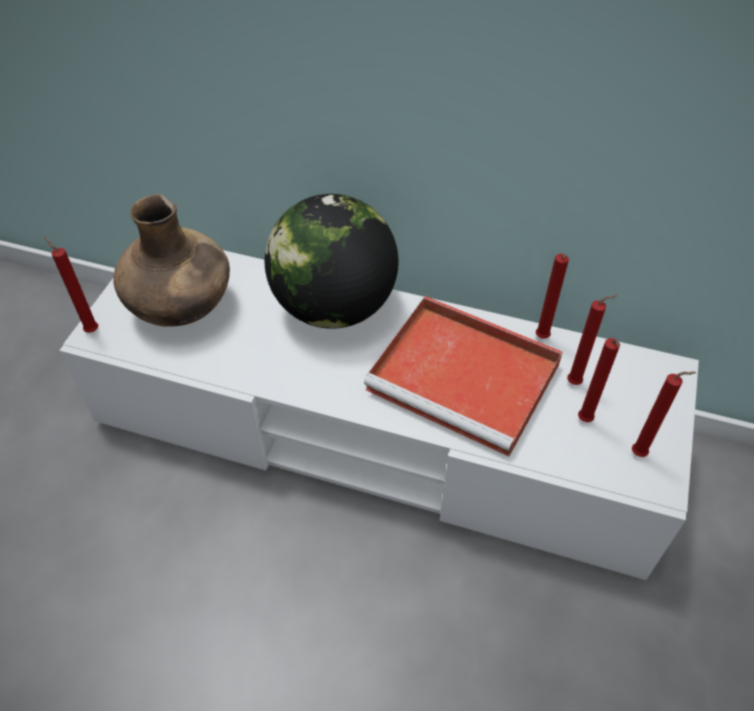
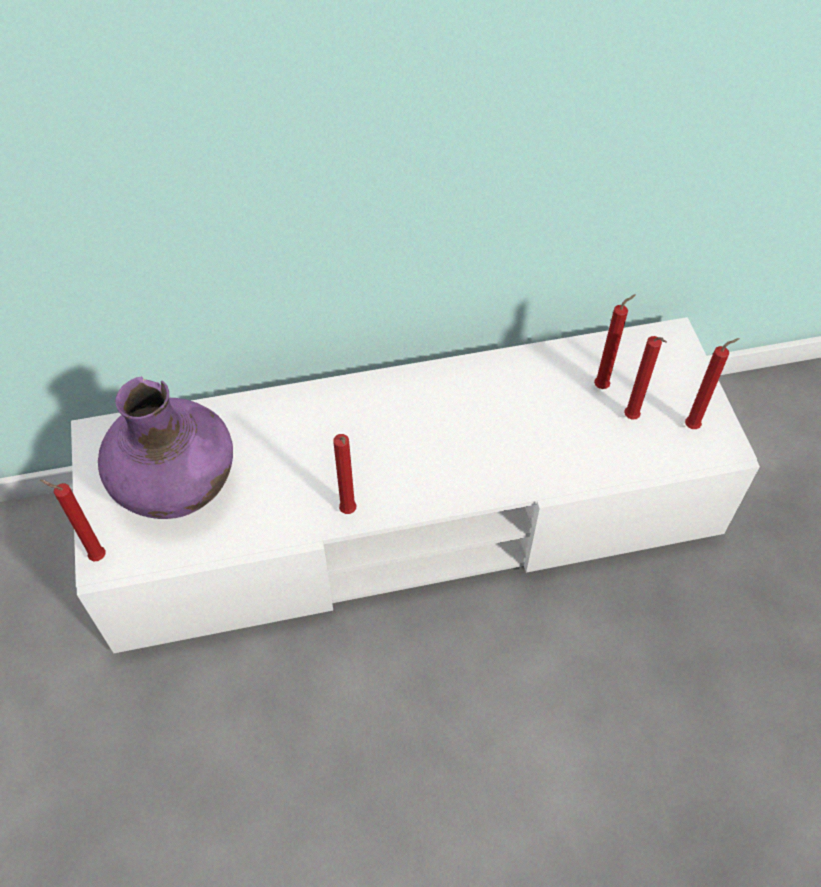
camera: 30 degrees left, 5 degrees up
brown vase [113,194,230,327] -> purple vase [98,376,233,519]
globe [264,194,399,329] -> none
red tray [364,296,563,456] -> none
red candle [536,254,569,339] -> red candle moved to [333,434,357,514]

